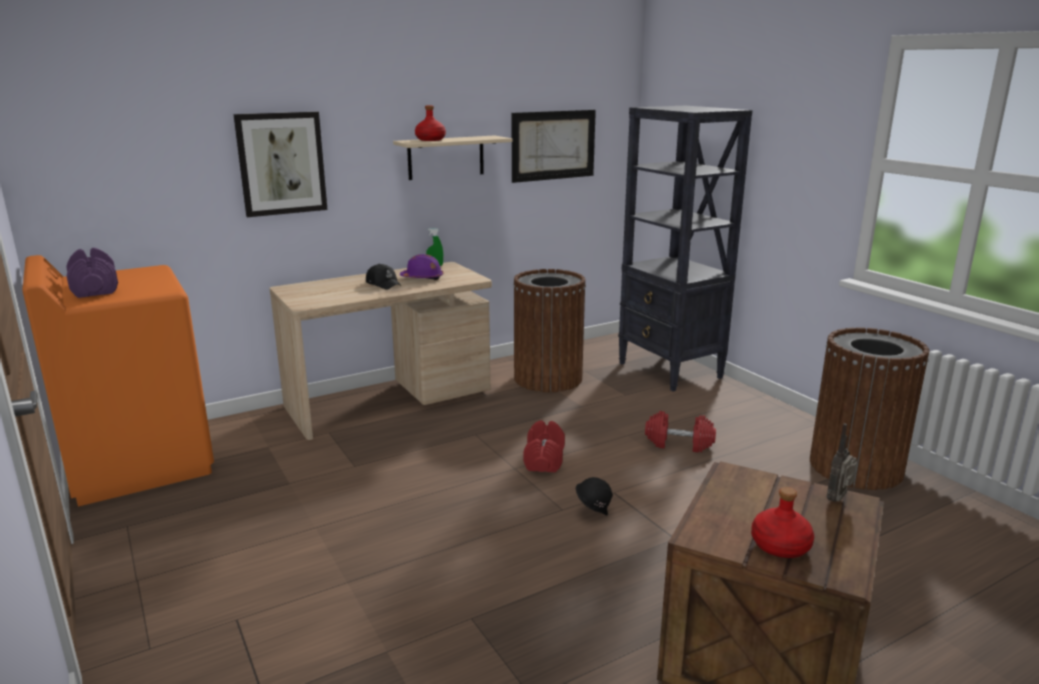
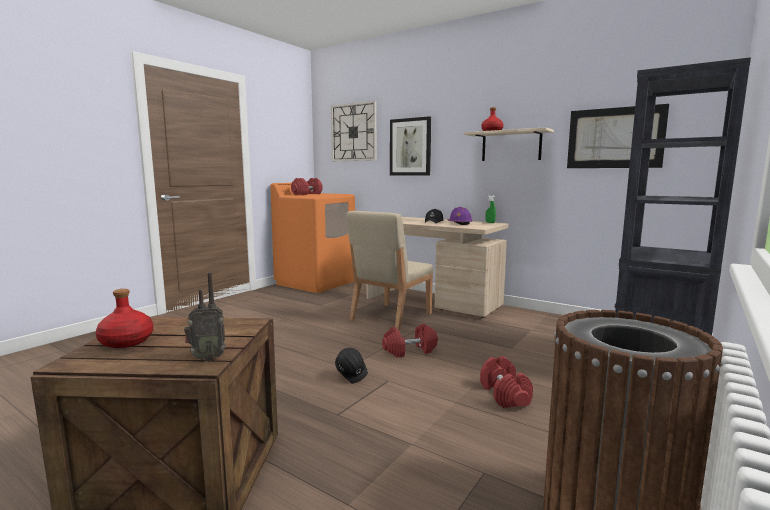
camera: 65 degrees right, 10 degrees down
purple dumbbell [66,248,118,298] -> red dumbbell [291,178,323,195]
brown trash can [513,269,586,392] -> none
radio [827,423,857,502] -> radio turned 150 degrees clockwise [184,272,226,361]
none -> wall clock [331,101,377,161]
none -> beige chair [346,211,433,331]

